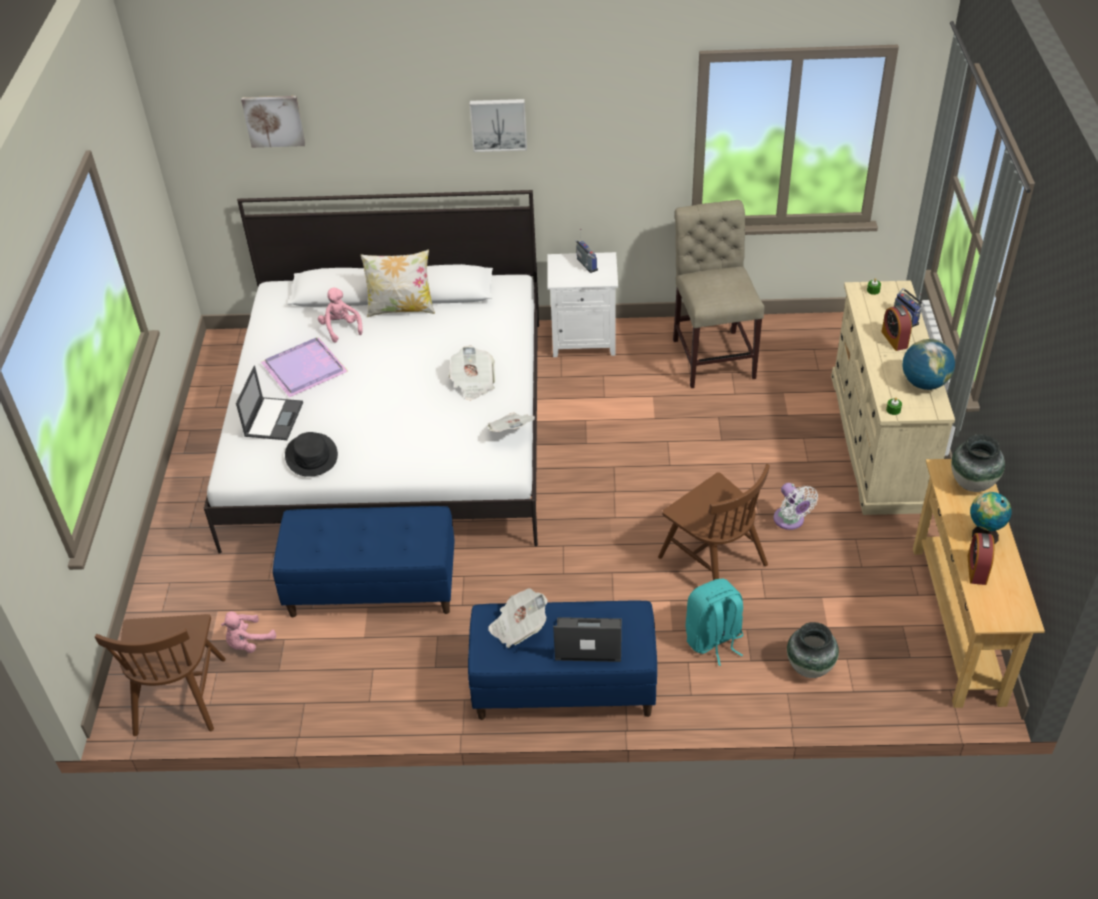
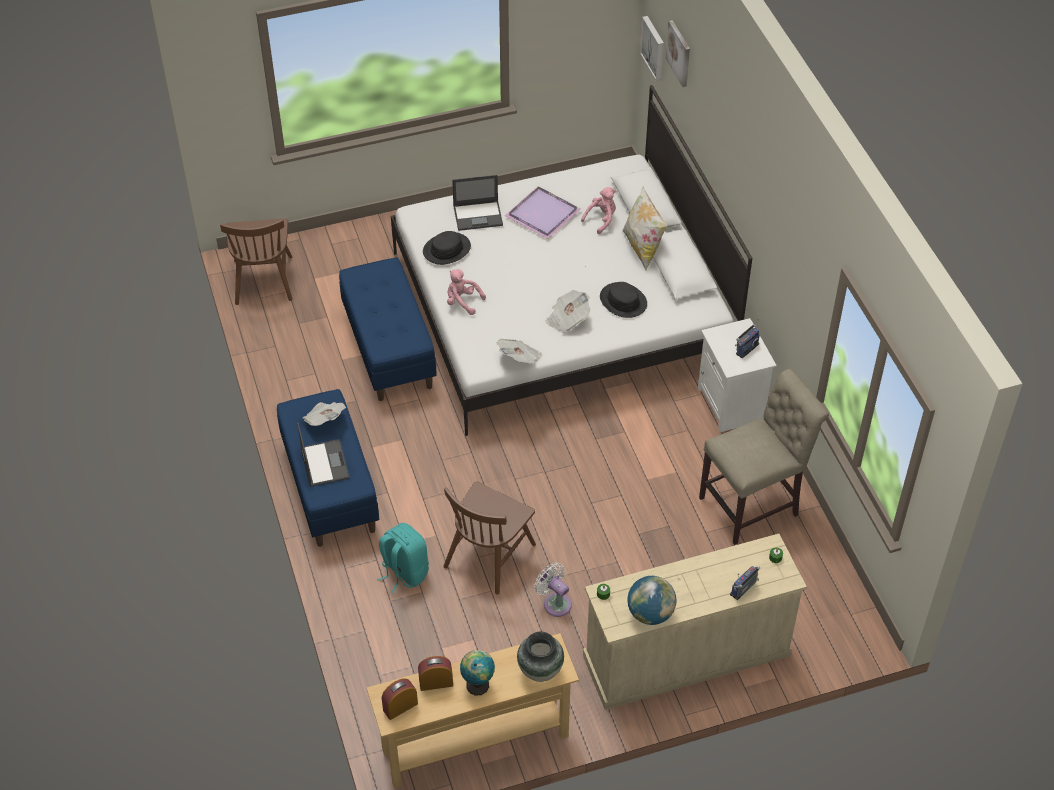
camera: 70 degrees right, 5 degrees up
brown chair [95,614,226,736] -> brown chair turned 75 degrees counterclockwise [220,218,293,305]
pink plush toy [221,611,276,653] -> pink plush toy moved to [447,269,486,315]
picture [470,99,527,152] -> picture moved to [640,16,664,80]
white fan [774,483,818,530] -> white fan turned 90 degrees clockwise [534,563,572,617]
vase [787,622,839,678] -> none
alarm clock [881,305,912,351] -> alarm clock moved to [382,678,418,720]
none -> black hat [600,282,647,318]

